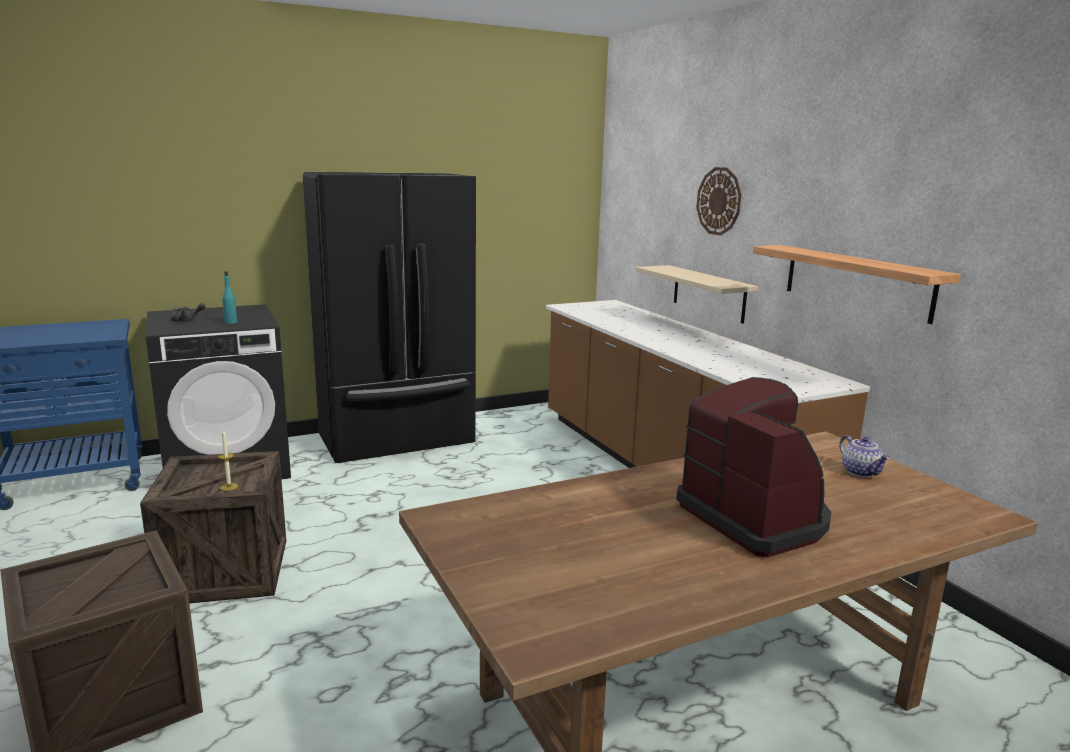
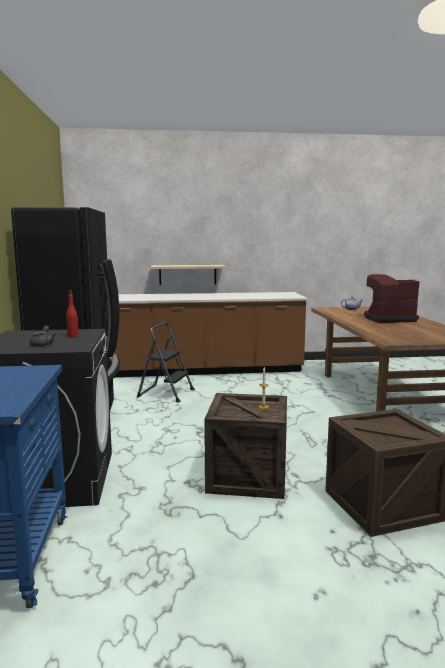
camera: 70 degrees left, 5 degrees down
turquoise bottle [222,271,237,324] -> red bottle [66,290,79,337]
wall clock [696,167,742,236] -> none
shelf [753,245,961,324] -> none
none -> black step ladder [137,322,195,402]

